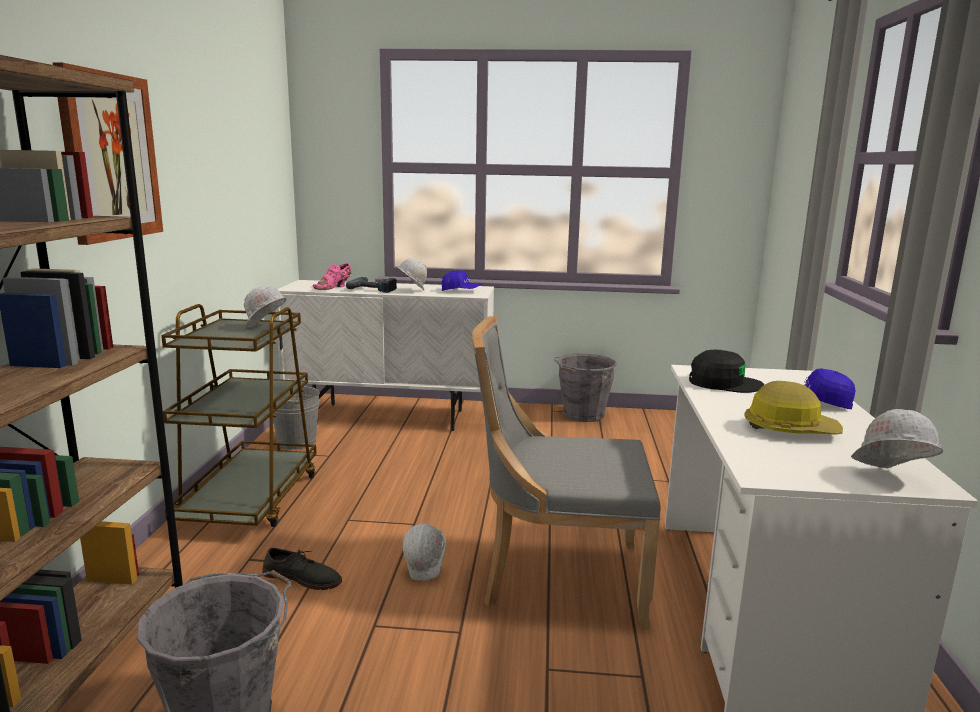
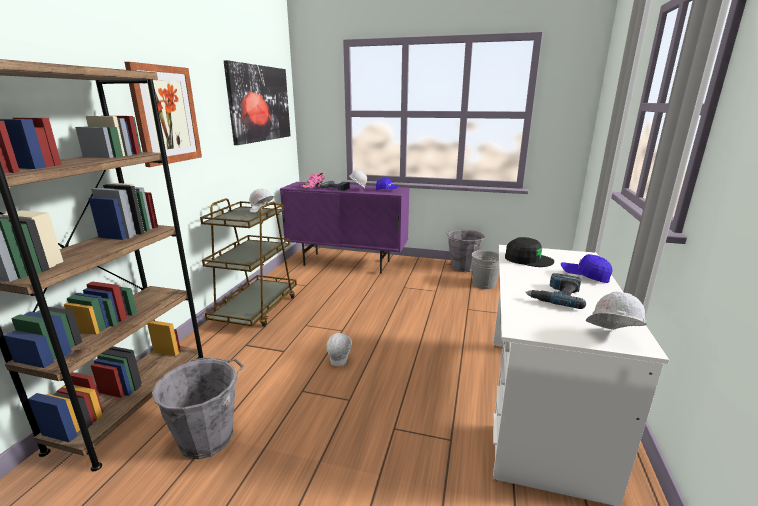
camera: 10 degrees right, 5 degrees up
grey shoe [262,548,342,590] -> none
grey bucket [273,386,320,450] -> grey bucket moved to [472,249,499,289]
white cabinet [276,280,494,431] -> purple cabinet [280,182,410,274]
grey chair [472,316,661,629] -> none
hard hat [744,381,843,435] -> power drill [525,273,586,309]
none -> picture [224,60,291,145]

